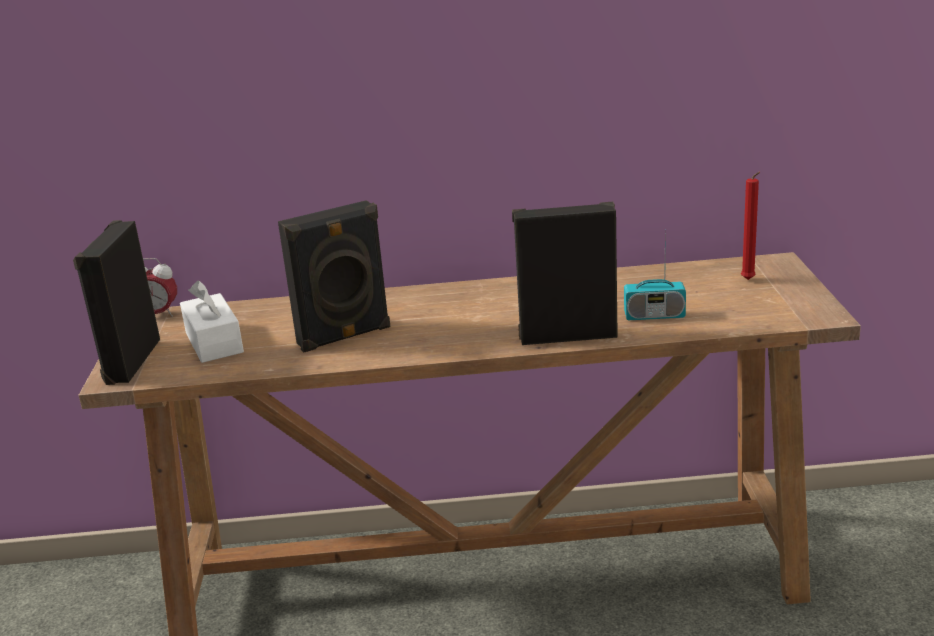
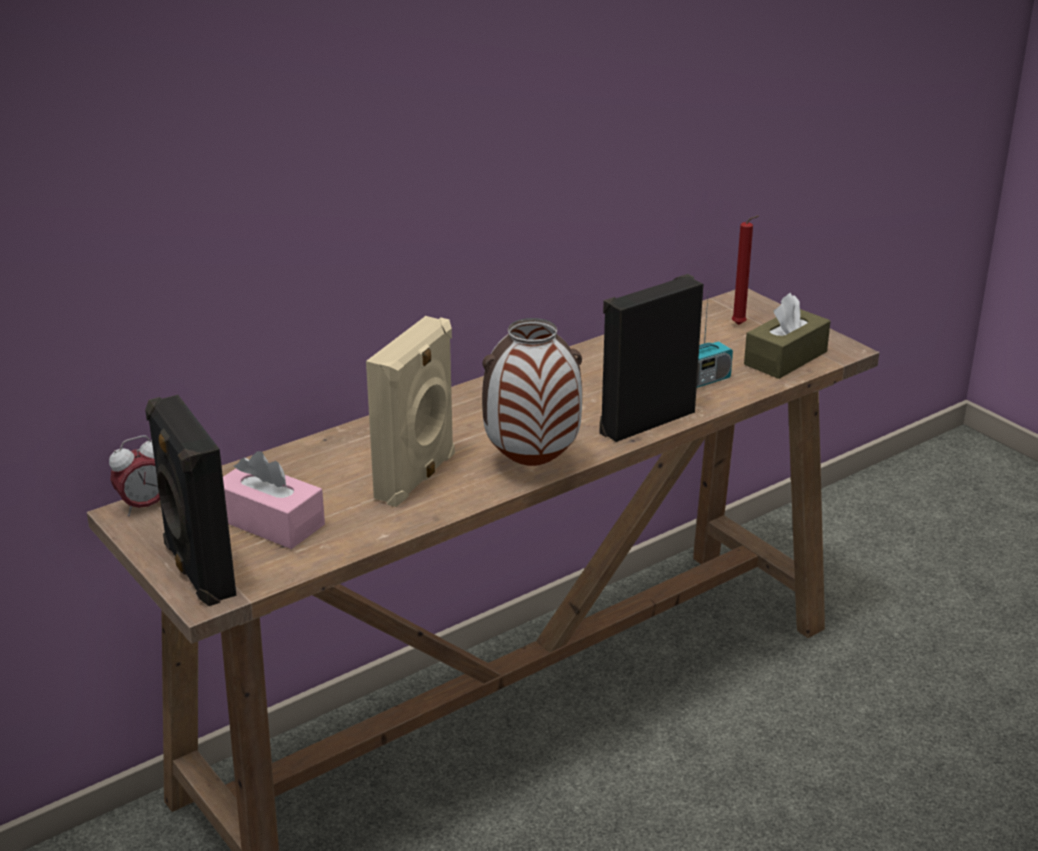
camera: 35 degrees left, 5 degrees up
white tissue box [180,281,244,363] -> pink tissue box [223,451,325,549]
black speaker [278,200,390,352] -> beige speaker [366,316,455,507]
none -> vase [482,318,582,466]
none -> brown tissue box [744,293,831,379]

